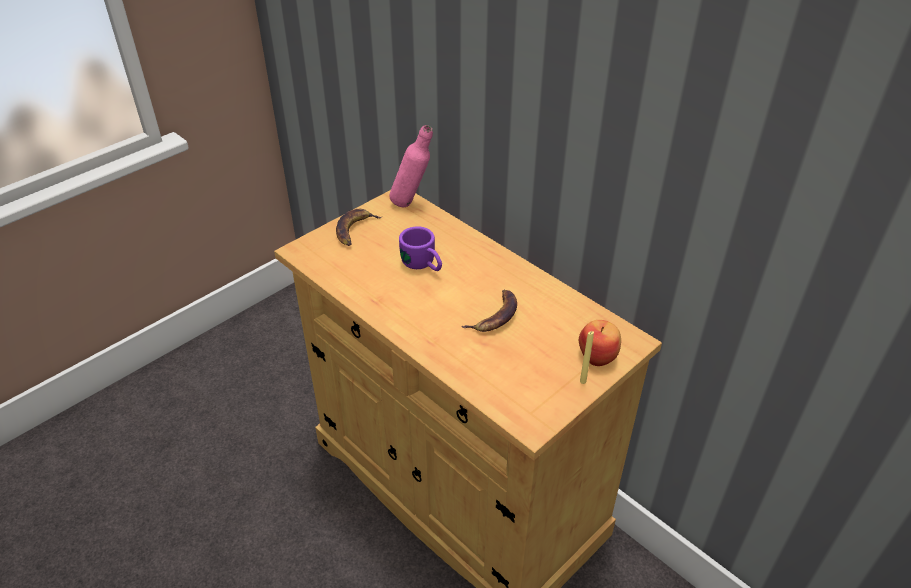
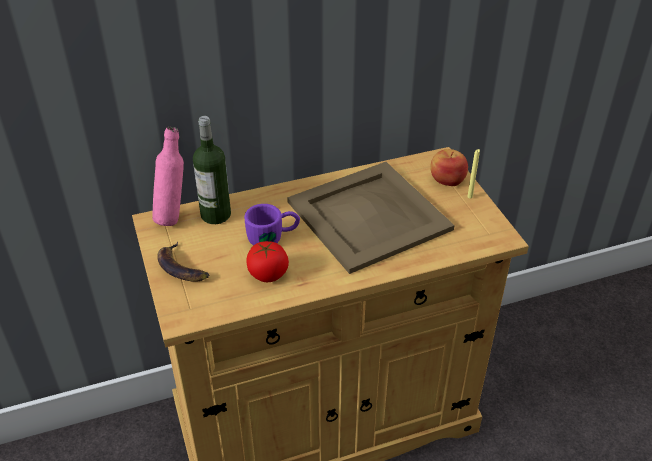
camera: 65 degrees left, 0 degrees up
banana [462,289,517,332] -> beige tray [287,162,455,274]
none -> bottle [193,116,231,224]
none -> tomato [246,241,289,282]

